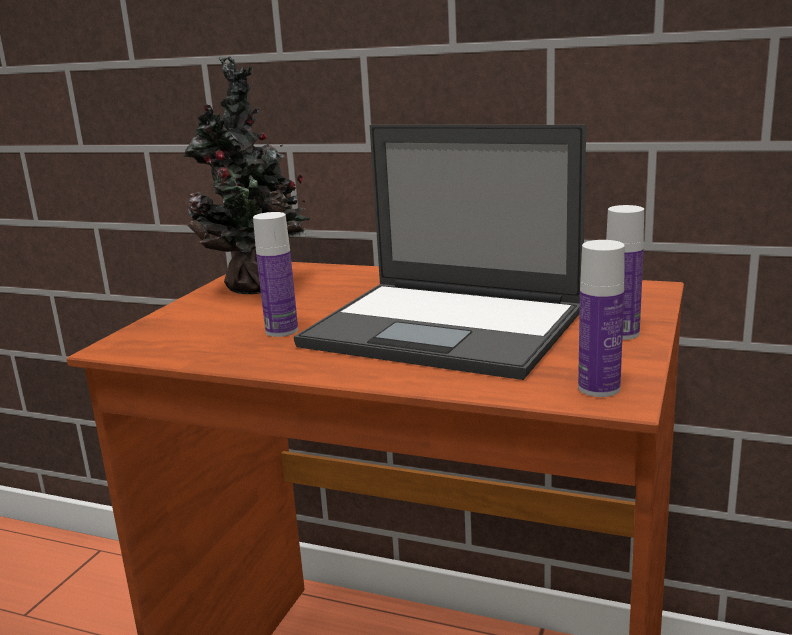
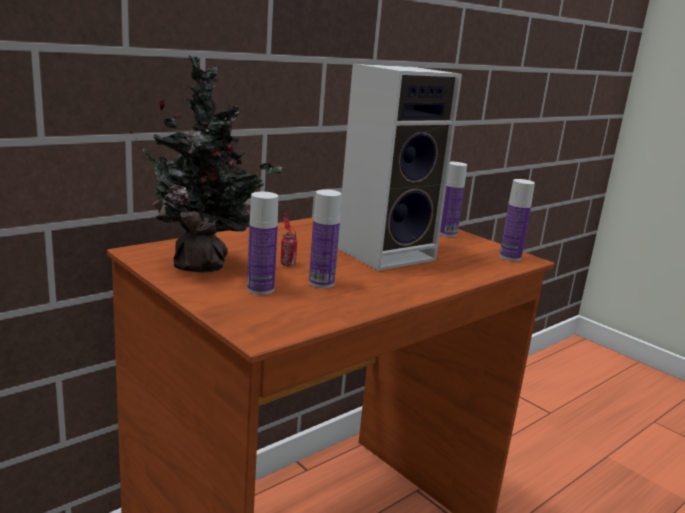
camera: 65 degrees left, 0 degrees up
laptop [294,125,586,380] -> speaker [338,64,462,271]
none -> bottle [247,192,278,295]
none -> can [280,209,297,266]

